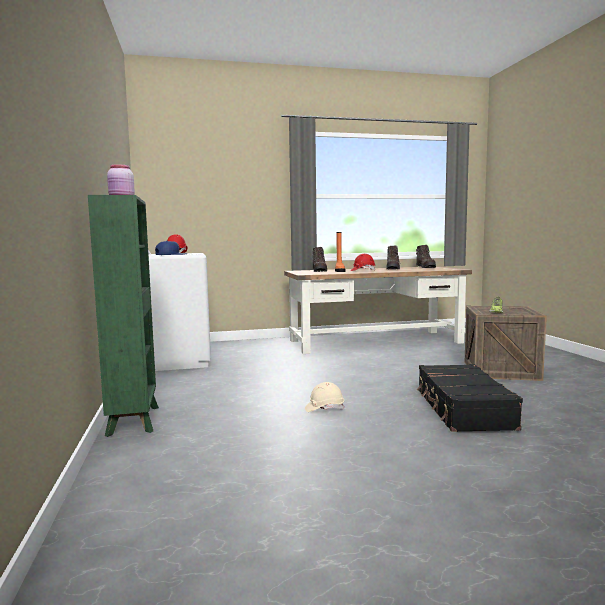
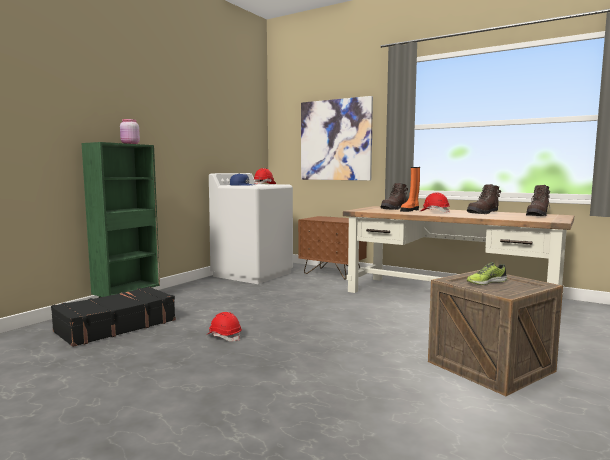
camera: 45 degrees right, 0 degrees up
beige hard hat [305,382,344,412] -> red hard hat [206,312,242,341]
black suitcase [417,364,523,432] -> black suitcase moved to [51,286,176,347]
none -> brown nightstand [298,216,367,280]
none -> picture [301,96,373,181]

